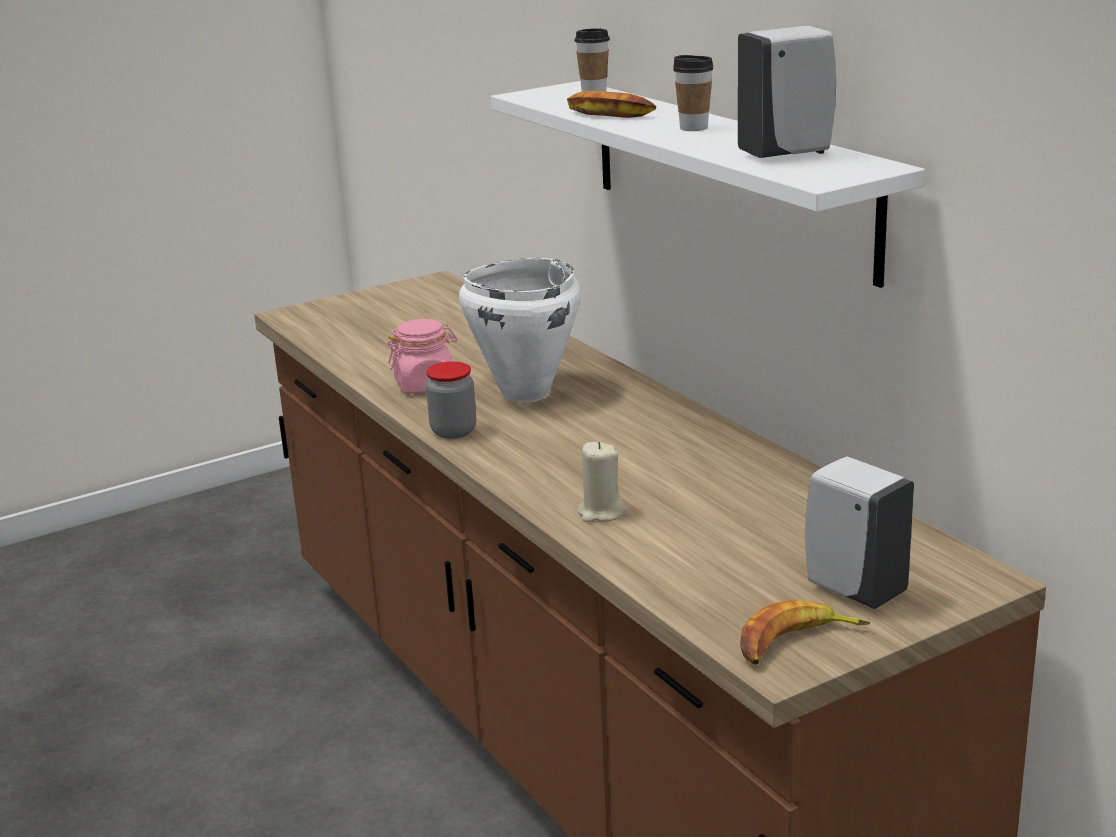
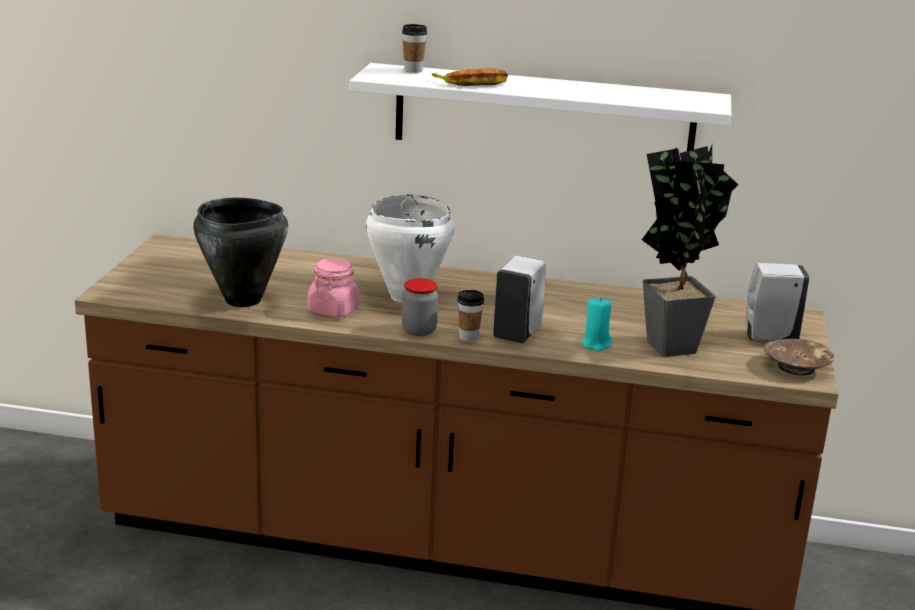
camera: 50 degrees left, 0 degrees up
beige candle [578,442,625,522] -> turquoise candle [581,297,612,351]
cup [673,55,714,131] -> cup moved to [457,290,484,341]
white soap dispenser [738,26,836,158] -> white soap dispenser moved to [493,256,546,343]
banana [740,600,870,665] -> brown bowl [764,339,834,375]
none -> black cooking pot [193,198,288,307]
none -> potted plant [642,145,738,357]

